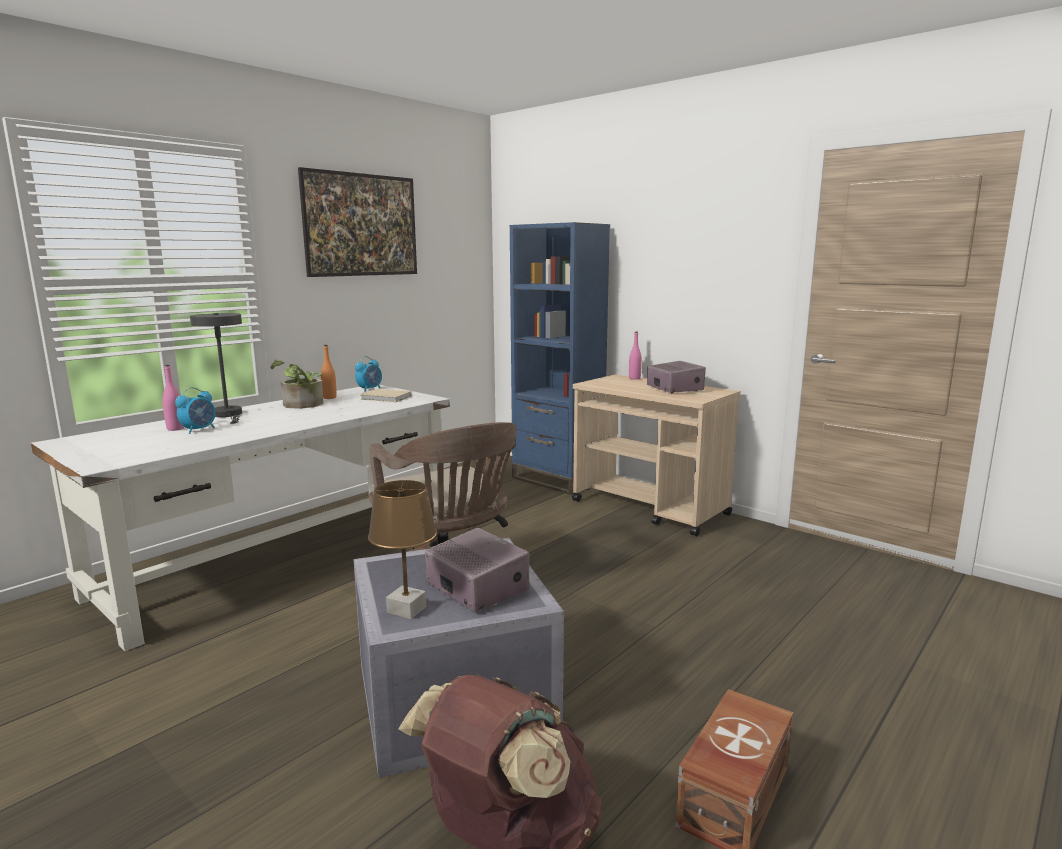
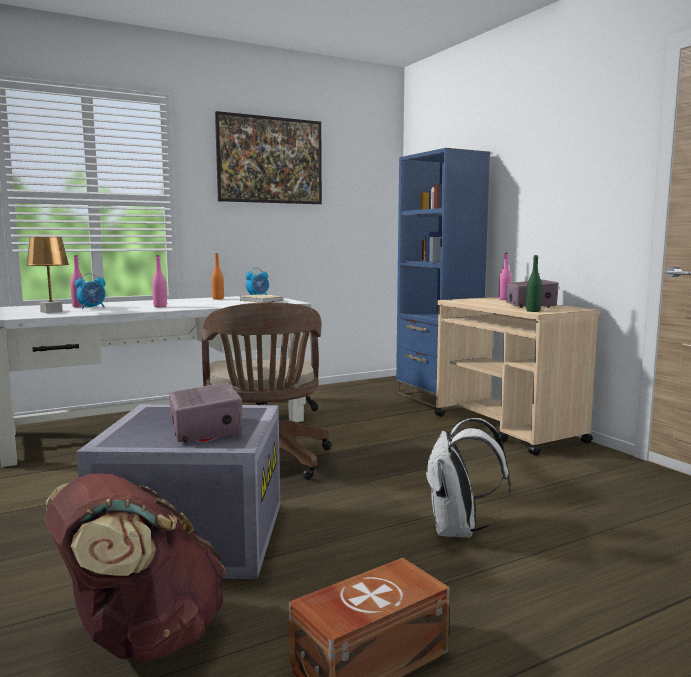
camera: 20 degrees right, 5 degrees down
grey table lamp [190,313,242,424] -> none
potted plant [271,360,323,409] -> none
brown table lamp [368,480,437,619] -> brown table lamp moved to [26,237,69,313]
none -> pink bottle [152,255,167,307]
none -> white backpack [424,418,511,538]
none -> green bottle [526,255,542,312]

